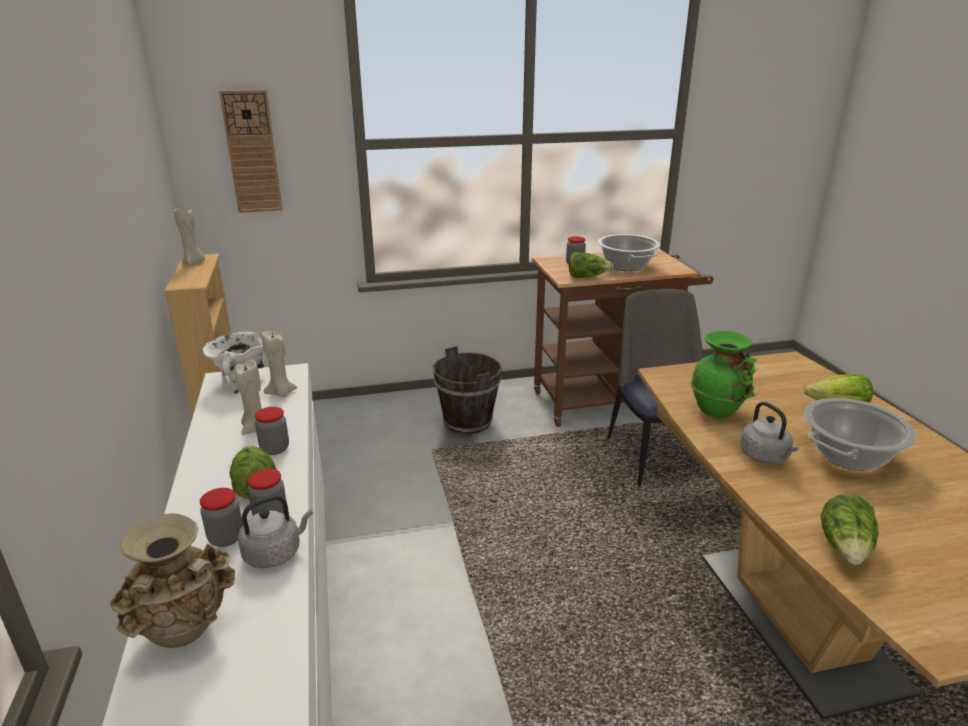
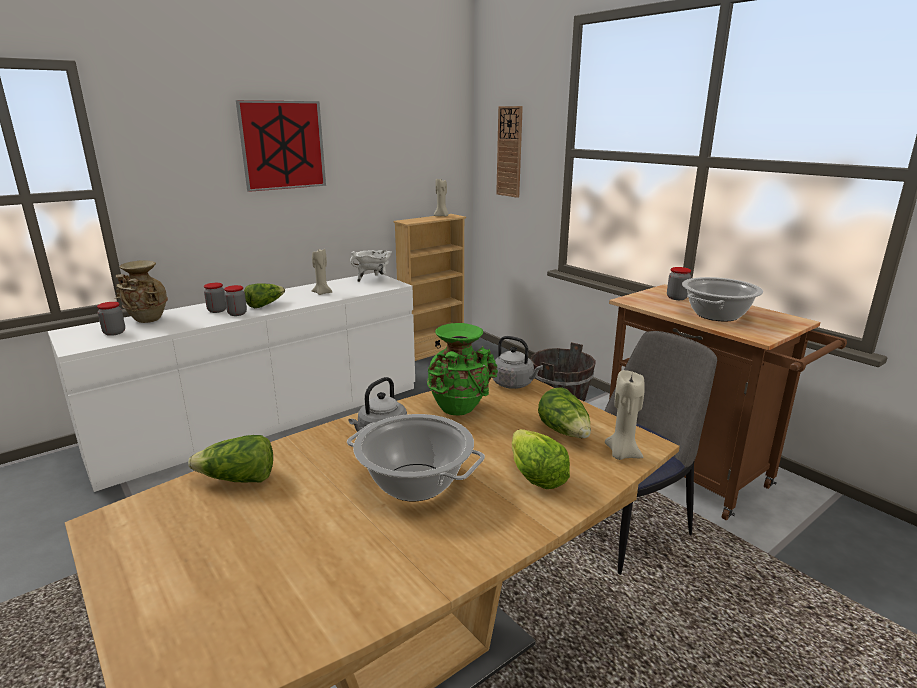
camera: 65 degrees right, 5 degrees down
grey kettle [238,495,313,568] -> grey kettle moved to [493,336,543,389]
jar [255,407,289,455] -> jar moved to [97,302,125,336]
beige candle [262,331,297,397] -> beige candle moved to [605,370,645,460]
lettuce [569,252,614,278] -> lettuce moved to [538,387,591,438]
none -> picture [236,100,326,192]

